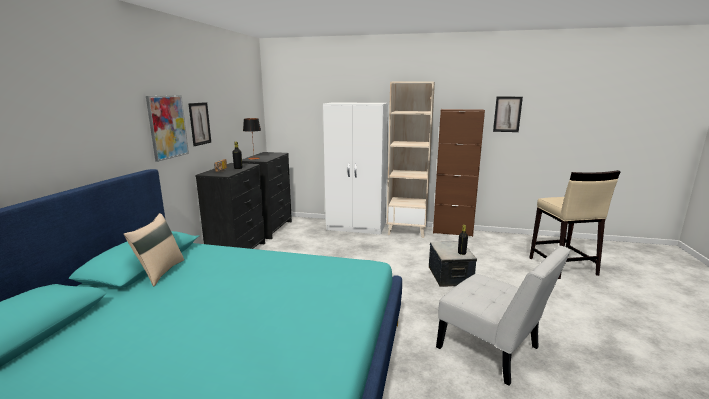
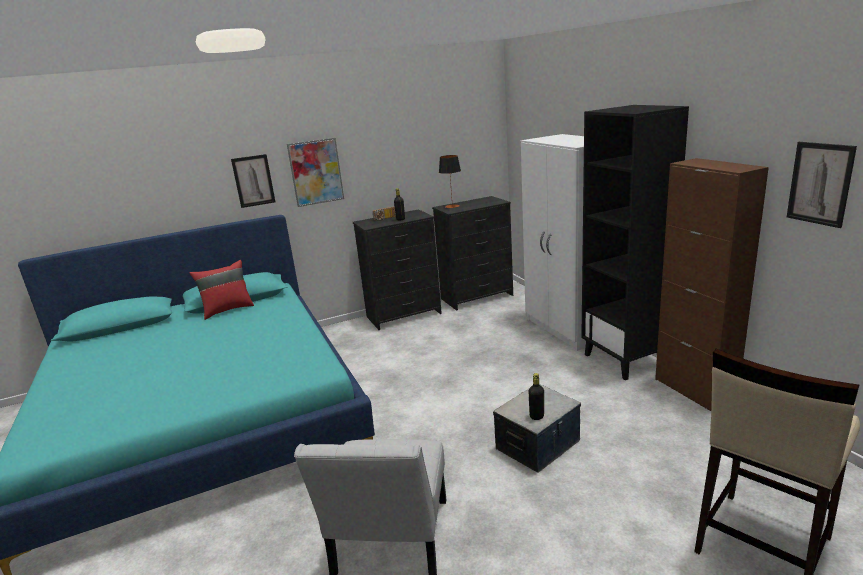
camera: 55 degrees right, 5 degrees up
beige pillow [124,213,184,286] -> red pillow [189,260,254,320]
picture [188,102,211,146] -> picture moved to [231,154,275,208]
beige bookcase [387,81,435,238] -> black bookcase [581,105,689,380]

